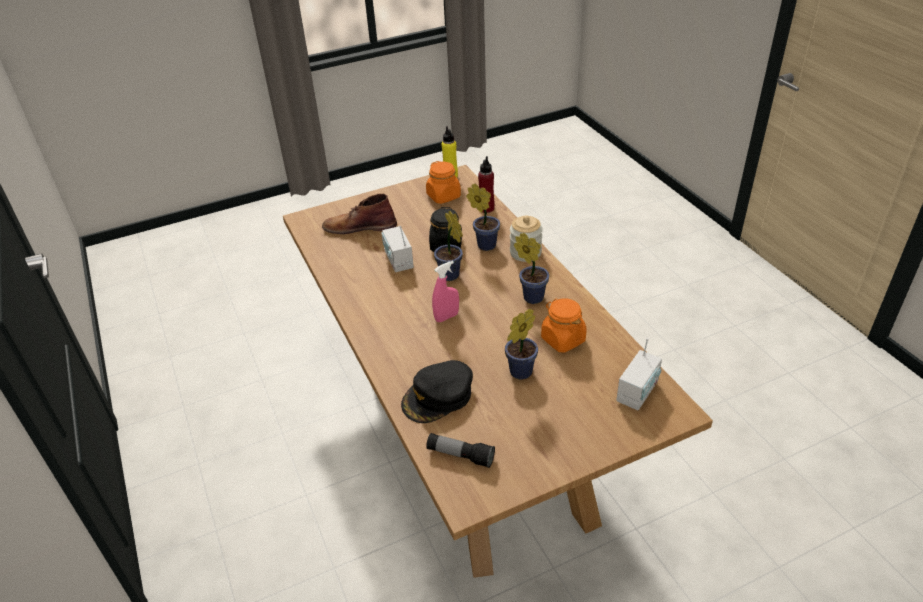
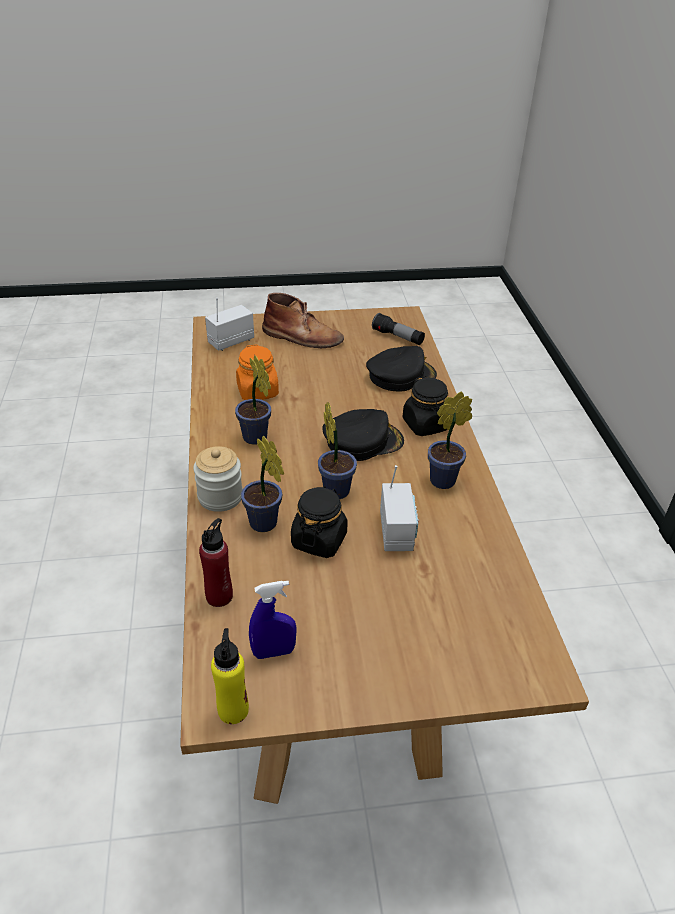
camera: 165 degrees left, 0 degrees up
brown boot [322,194,397,234] -> brown boot moved to [262,293,344,348]
orange jar [426,161,461,204] -> blue spray bottle [249,581,297,659]
pink spray bottle [432,261,459,322] -> black cap [322,409,404,461]
potted plant [505,309,538,380] -> potted plant moved to [428,392,472,489]
none -> black jar [403,376,448,436]

